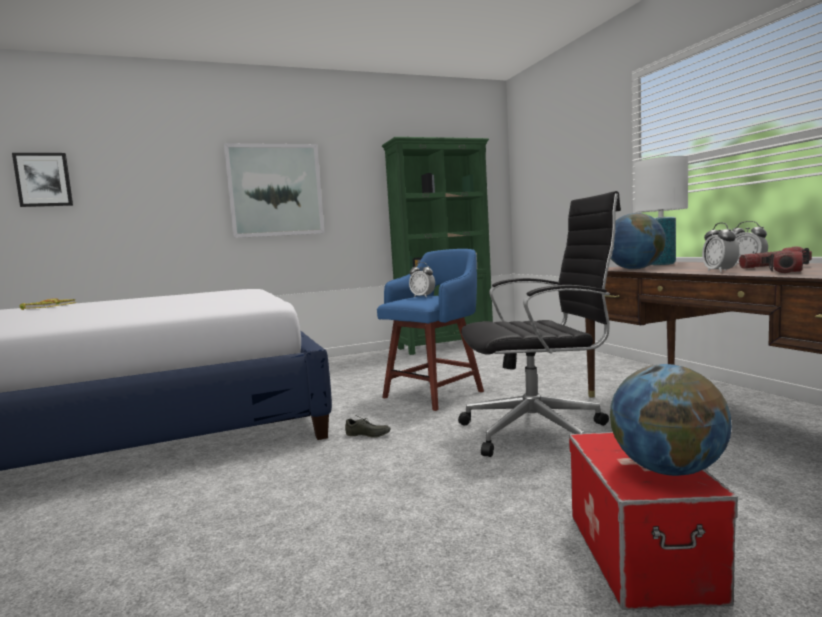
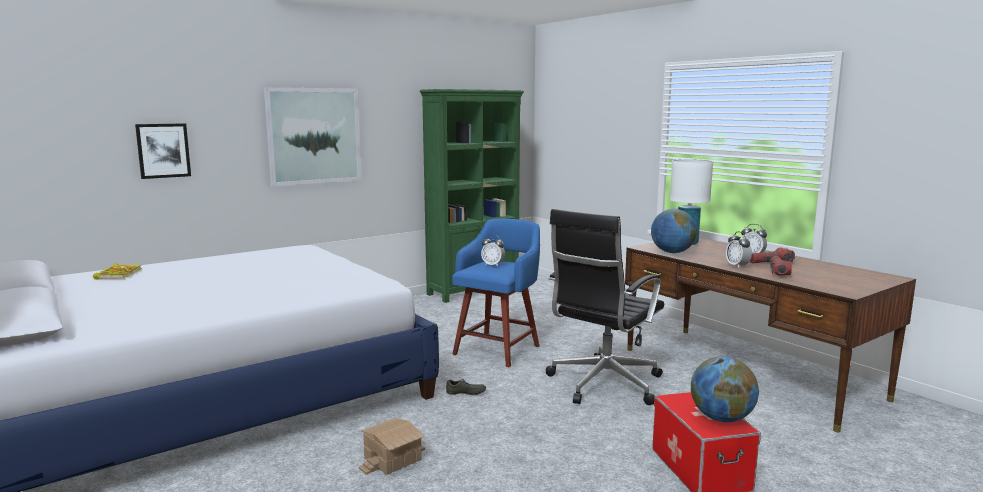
camera: 15 degrees left, 5 degrees up
picture [12,153,73,207] -> picture moved to [135,124,191,179]
black office chair [458,191,621,457] -> black office chair turned 150 degrees clockwise [546,209,664,405]
none -> toy house [359,418,425,475]

